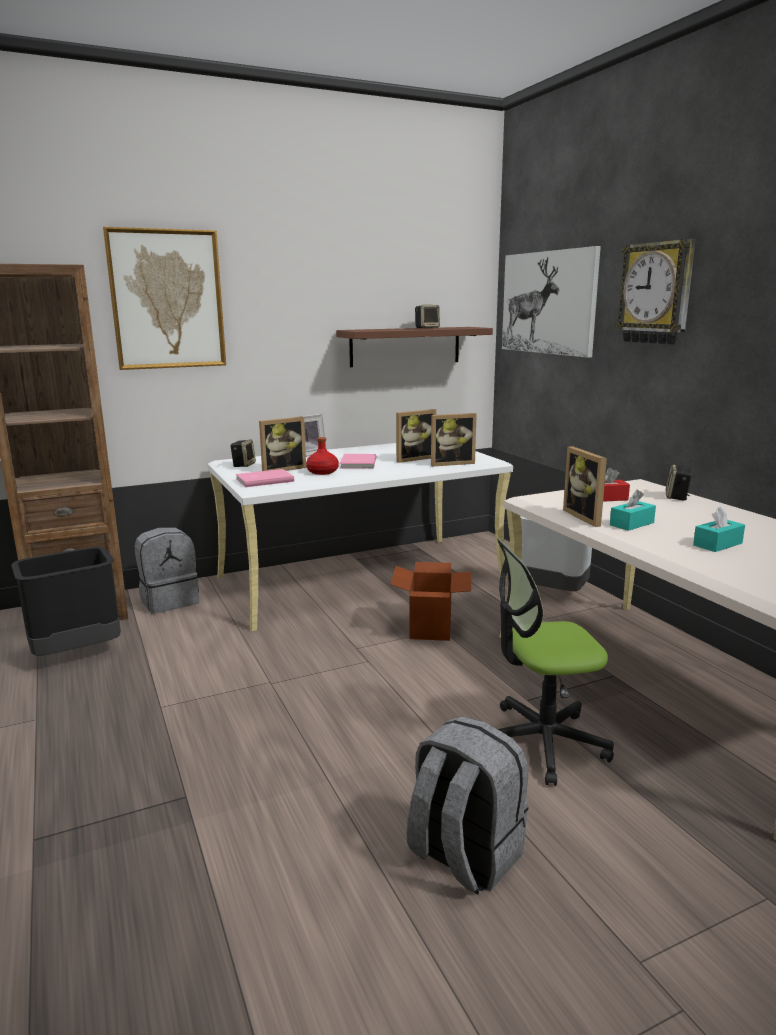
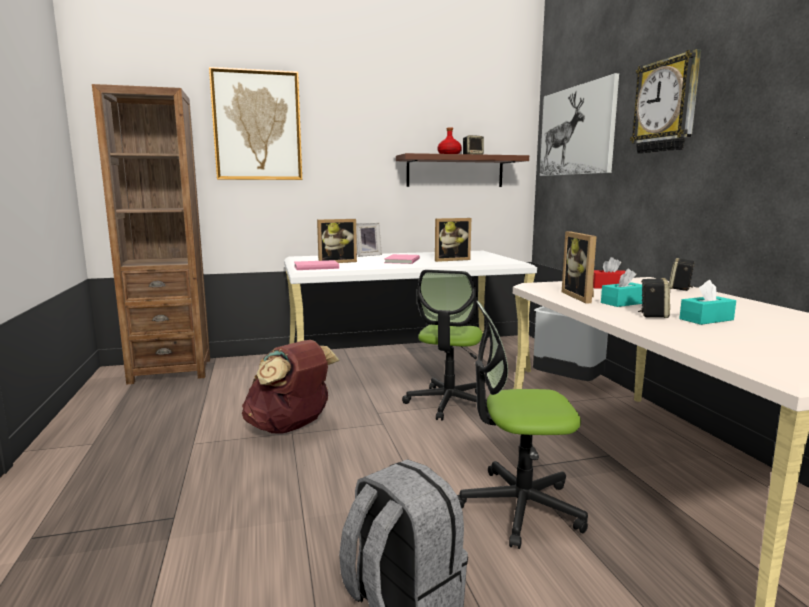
camera: 10 degrees right, 5 degrees down
black trash can [11,547,121,656] -> none
grey backpack [135,527,199,614] -> none
speaker [230,439,256,467] -> speaker moved to [638,278,670,318]
red bottle [306,437,339,475] -> red bottle moved to [437,127,462,154]
cardboard box [391,562,471,641] -> office chair [402,270,489,421]
picture frame [431,413,477,467] -> none
none -> brown backpack [242,340,339,434]

